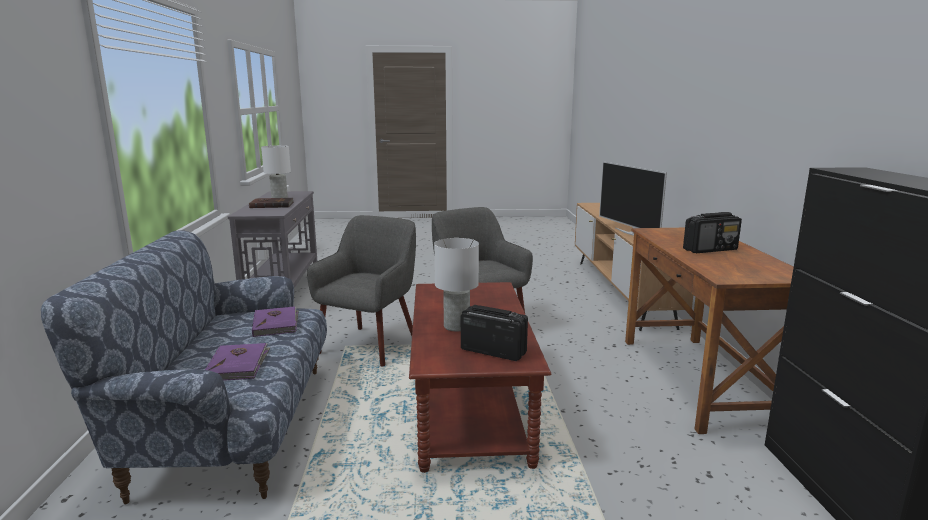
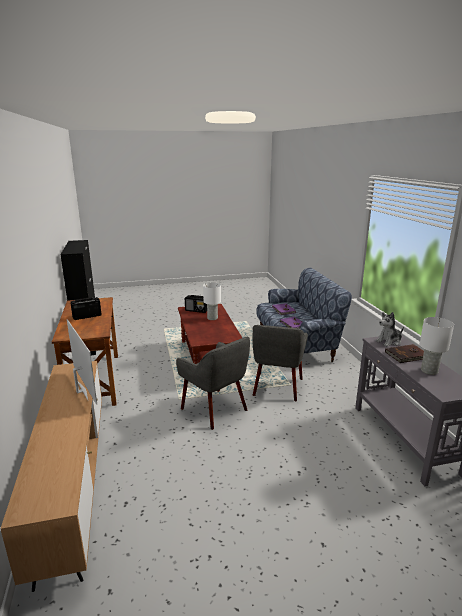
camera: 170 degrees right, 5 degrees up
none -> plush toy [376,312,404,347]

